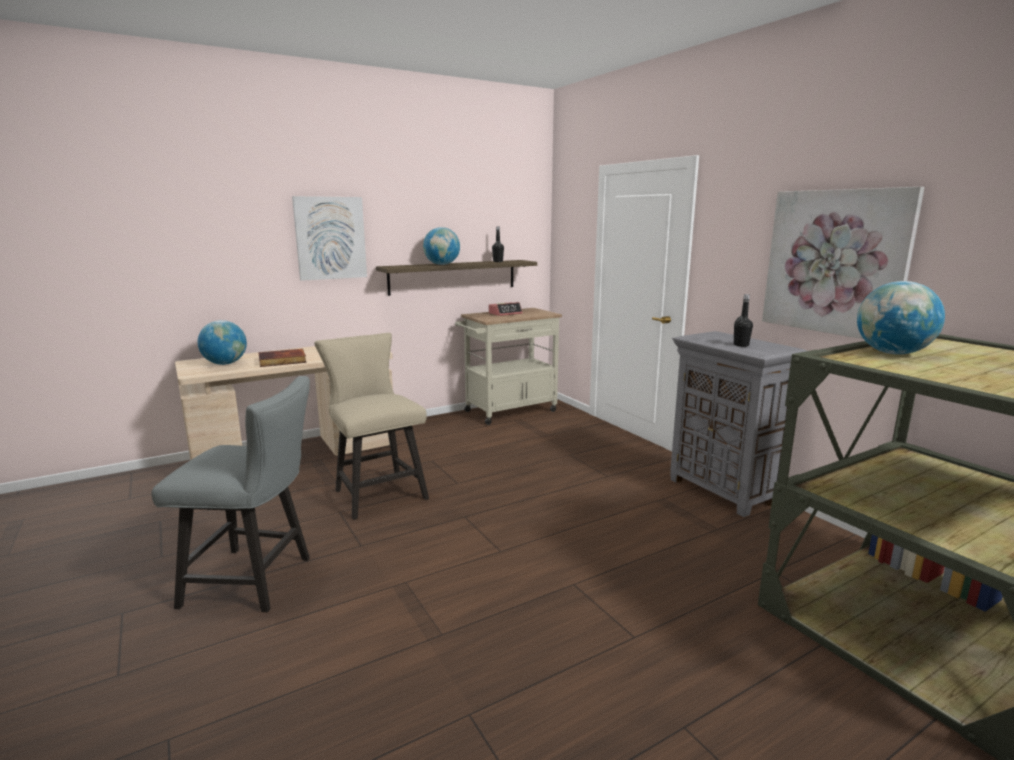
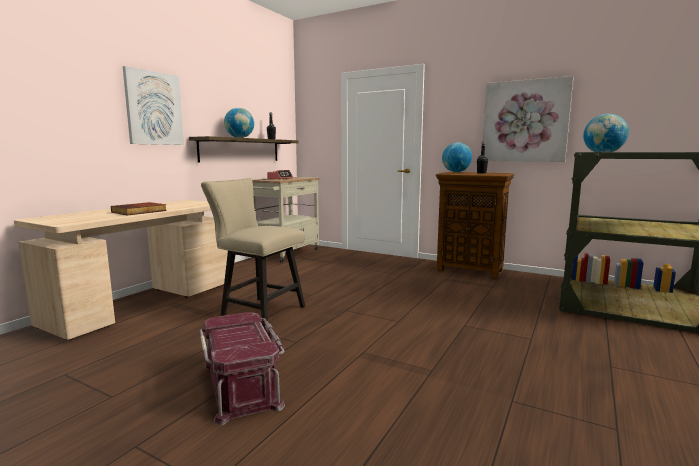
camera: 30 degrees left, 5 degrees down
grey chair [151,376,310,612] -> red storage box [200,312,285,425]
globe [198,320,247,365] -> globe moved to [442,142,472,172]
grey cabinet [670,331,806,517] -> brown cabinet [435,172,515,279]

